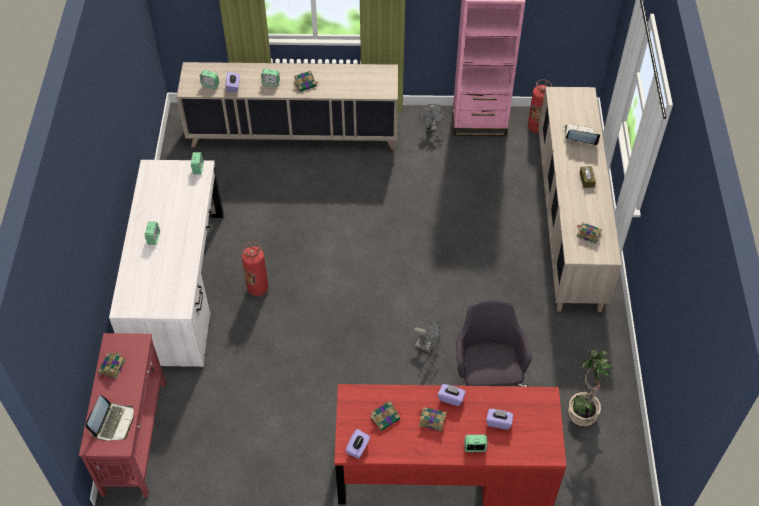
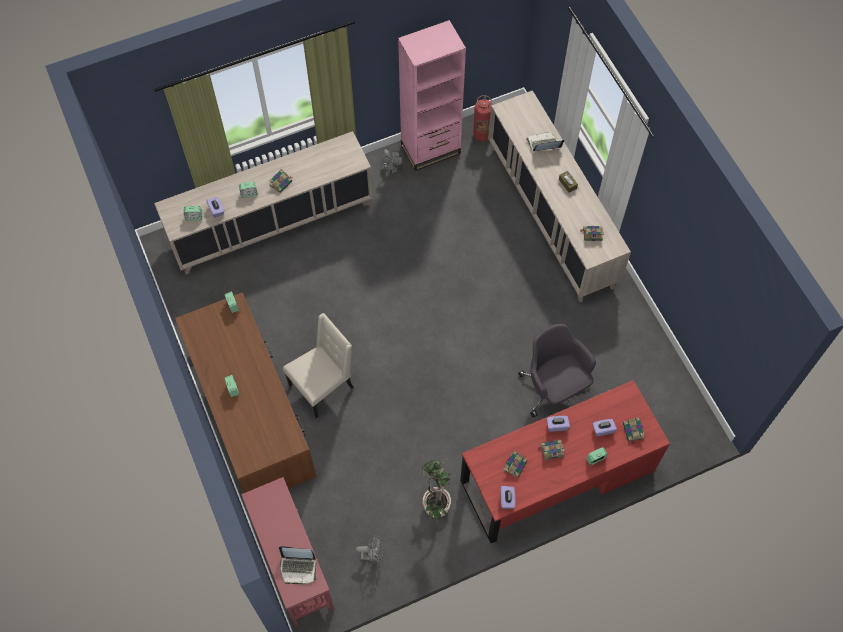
camera: 25 degrees left, 10 degrees up
laptop [85,395,134,441] -> laptop turned 105 degrees clockwise [279,546,317,585]
book [98,353,125,379] -> book moved to [623,417,645,444]
white desk [109,160,224,367] -> brown desk [175,292,316,493]
fire extinguisher [242,242,269,296] -> beige chair [283,313,354,418]
grey fan [413,321,442,354] -> grey fan moved to [356,534,384,565]
potted plant [568,350,614,426] -> potted plant moved to [422,460,452,521]

